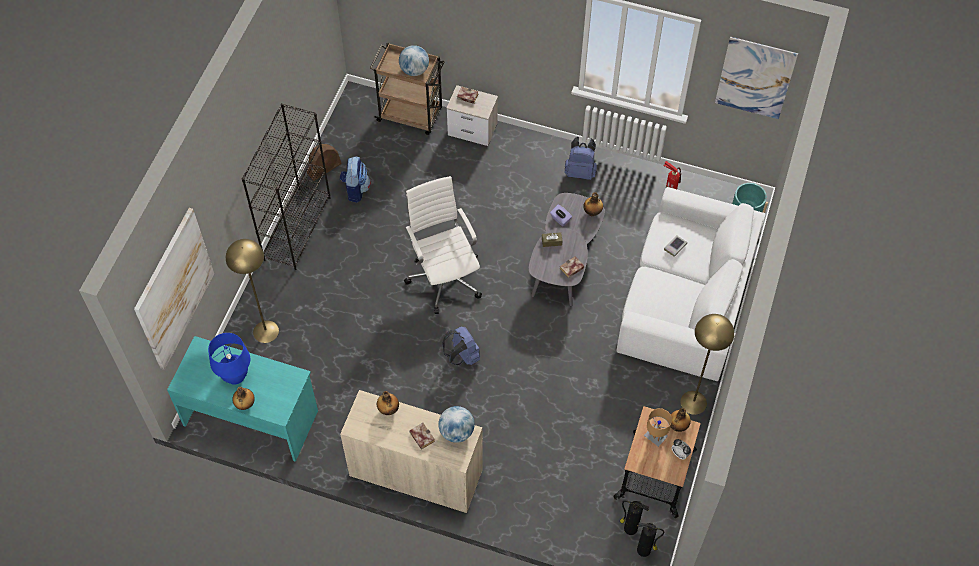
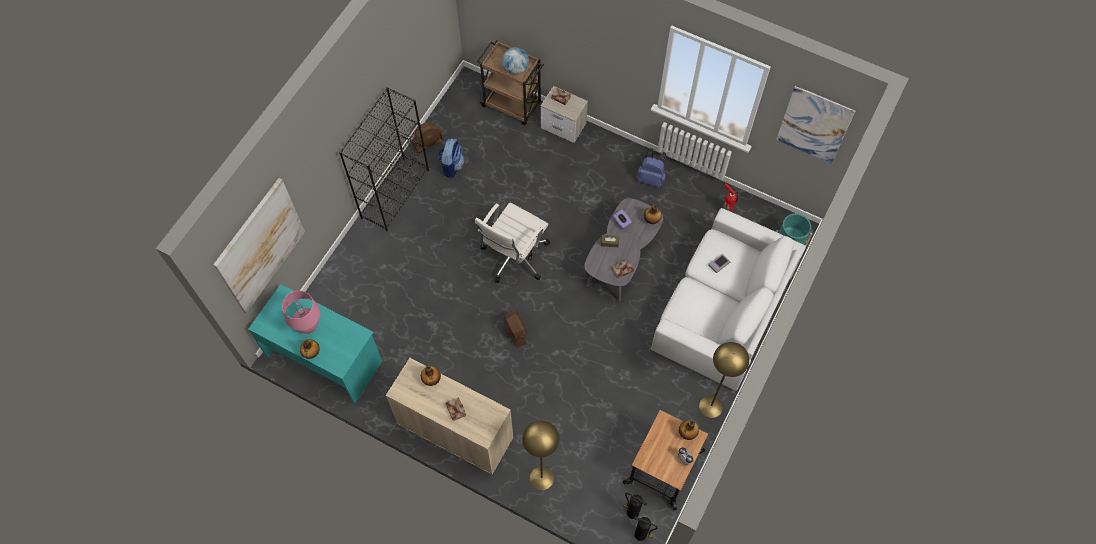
camera: 10 degrees right, 5 degrees up
blue table lamp [208,333,250,385] -> pink table lamp [282,291,320,334]
yellow floor lamp [226,239,279,343] -> yellow floor lamp moved to [522,420,560,490]
white office chair [404,176,482,314] -> white office chair turned 135 degrees counterclockwise [475,203,550,283]
globe [438,406,475,443] -> none
blue backpack [442,326,480,365] -> brown fan [504,310,527,348]
brown table lamp [644,408,672,447] -> none

